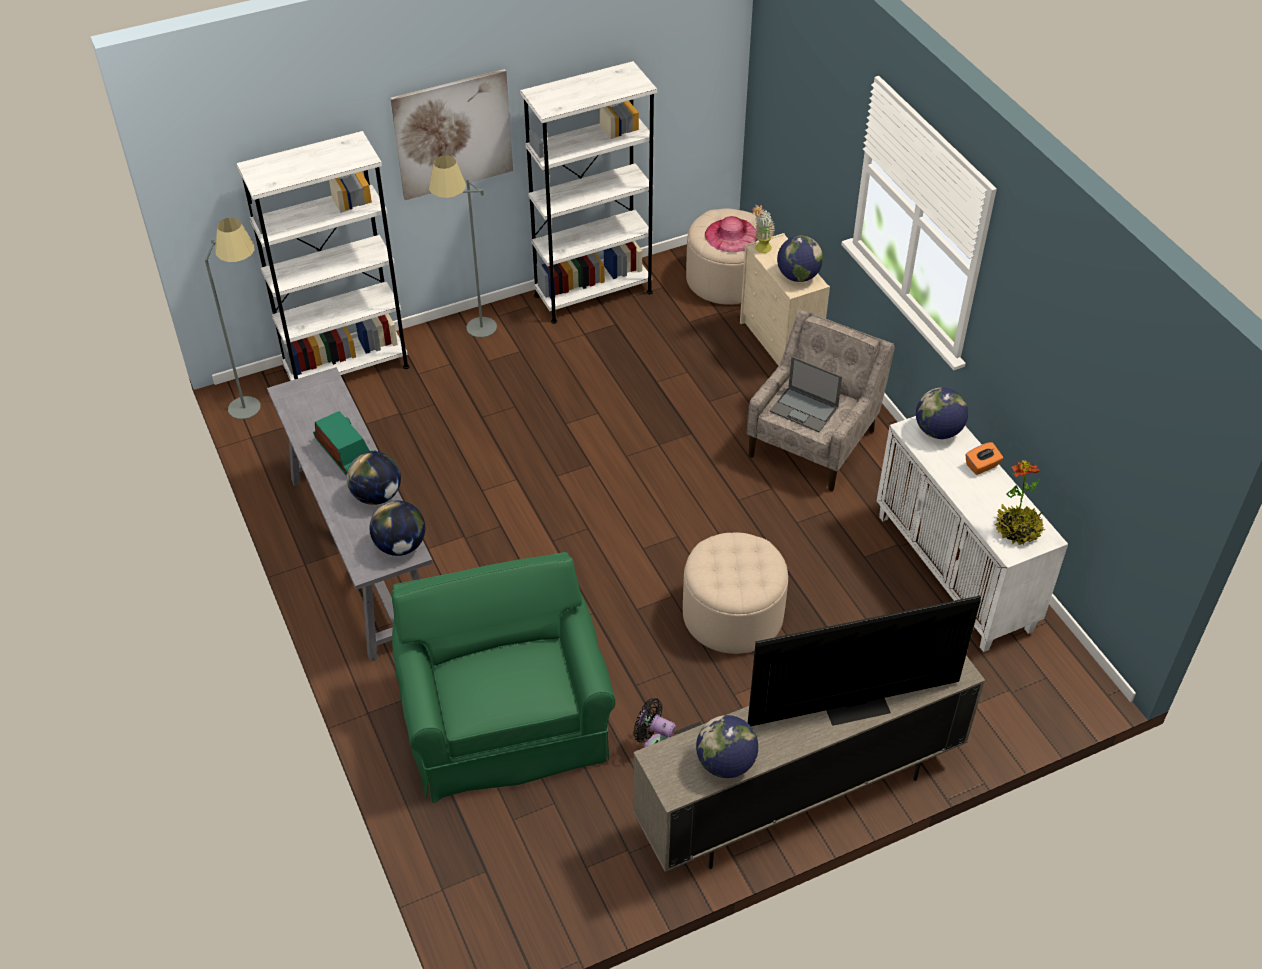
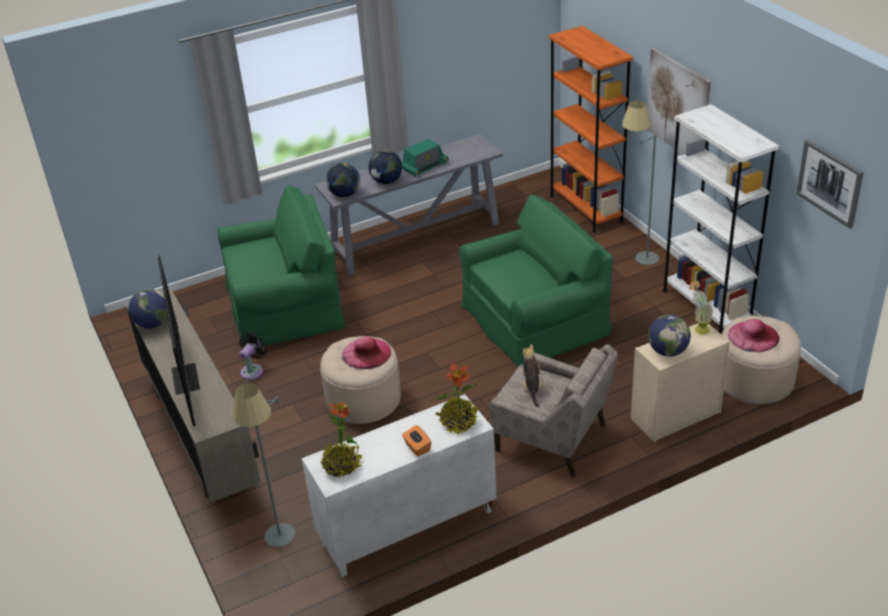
camera: 90 degrees right, 10 degrees down
grey floor lamp [205,218,261,419] -> grey floor lamp moved to [233,383,295,547]
white bookcase [236,131,409,381] -> orange bookcase [549,26,633,233]
laptop [770,356,842,432] -> plush toy [522,344,546,407]
globe [916,387,968,439] -> potted plant [435,363,479,436]
none -> pink hat [342,336,391,369]
none -> green armchair [459,194,613,367]
none -> picture [796,139,864,229]

